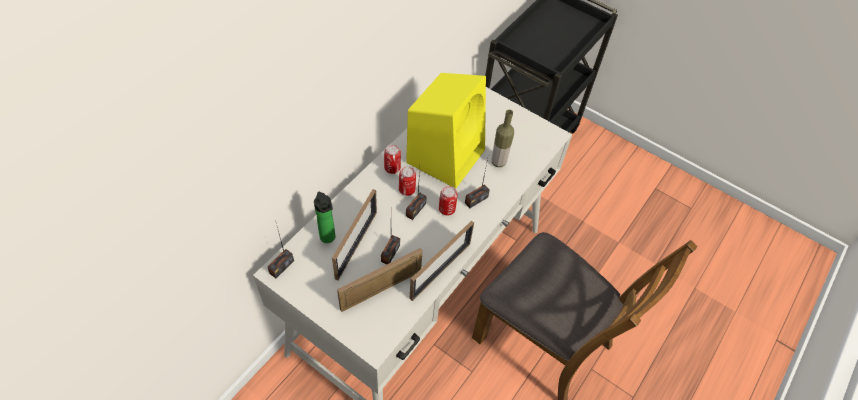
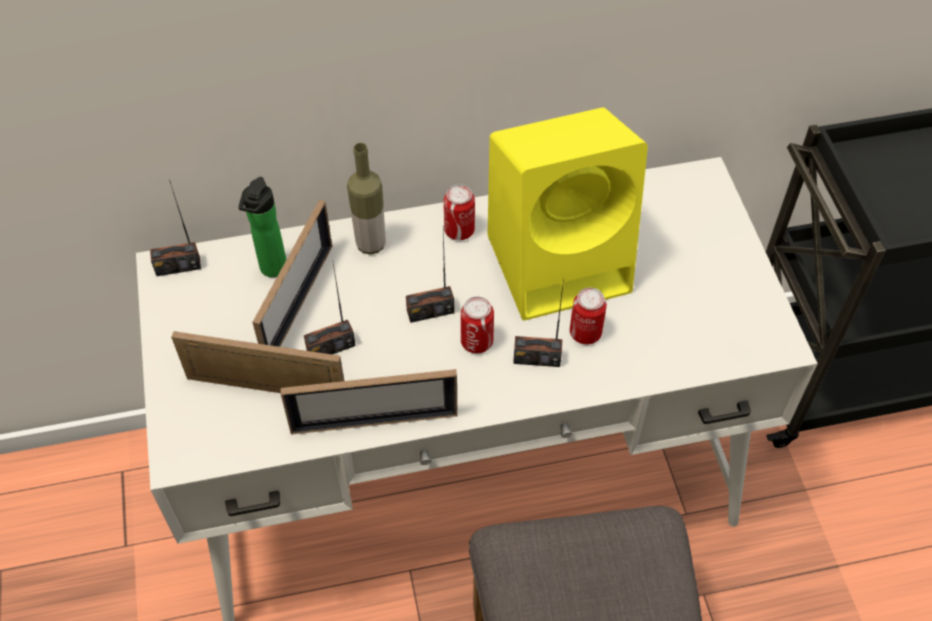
camera: 45 degrees right, 0 degrees up
picture frame [332,189,377,280] -> picture frame turned 45 degrees counterclockwise [252,200,332,347]
can [399,166,416,196] -> can moved to [570,287,607,345]
bottle [492,110,514,167] -> bottle moved to [347,143,386,255]

